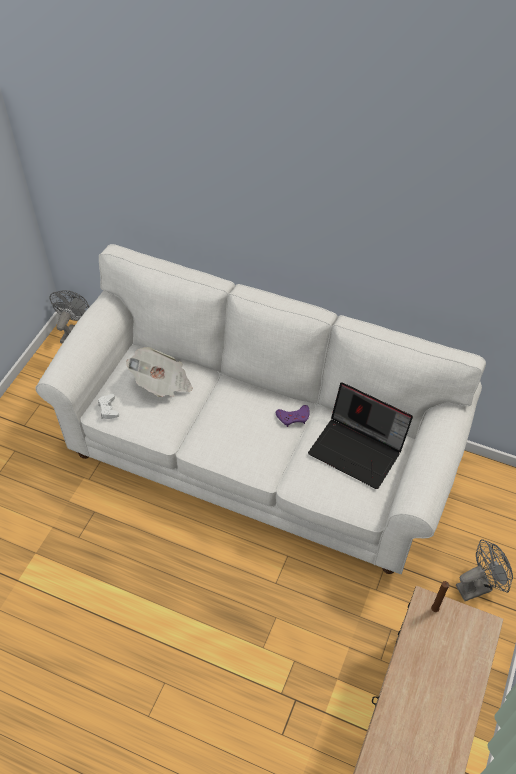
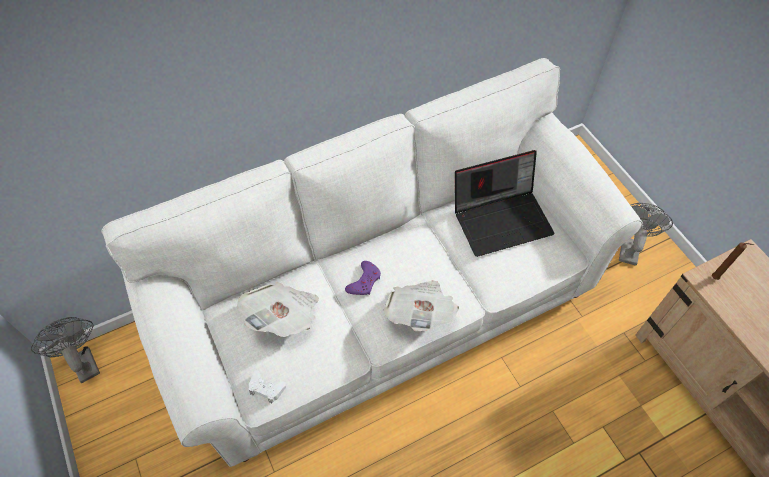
camera: 50 degrees left, 5 degrees up
purple game controller [276,405,310,427] -> purple game controller moved to [345,261,381,295]
none -> newspaper [384,280,459,331]

